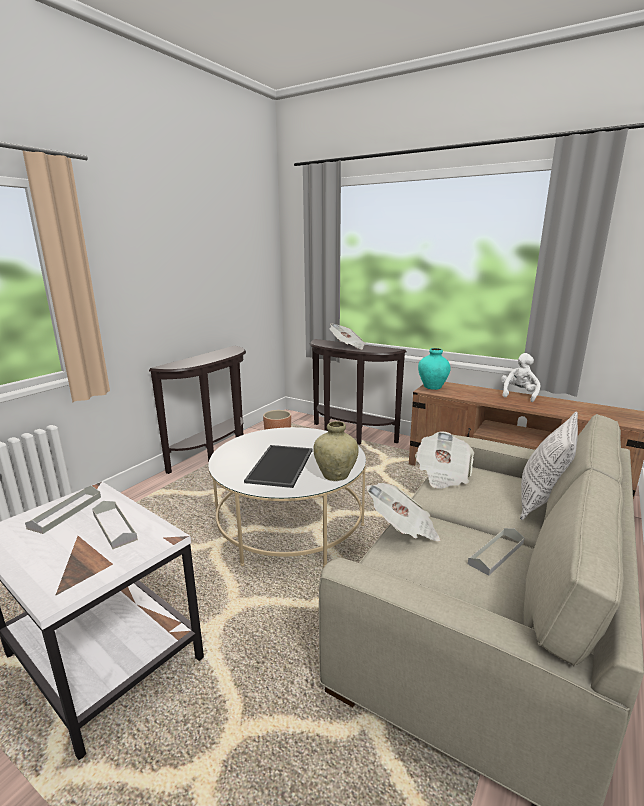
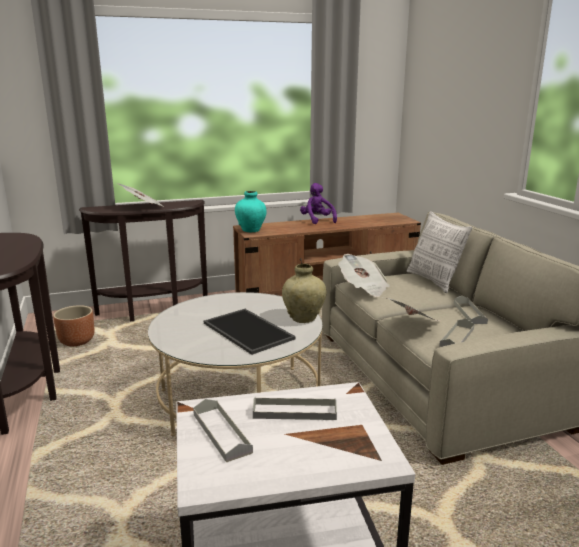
camera: 50 degrees left, 0 degrees up
white plush toy [501,353,541,402] -> purple plush toy [300,183,337,224]
none -> grey tray [439,319,475,347]

